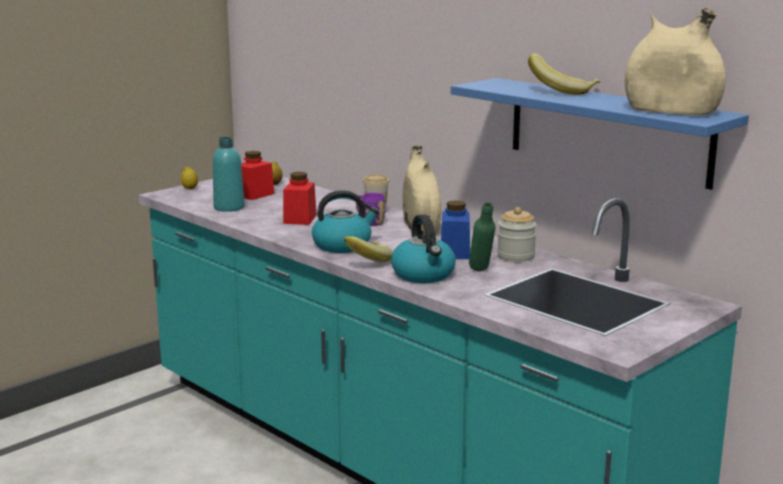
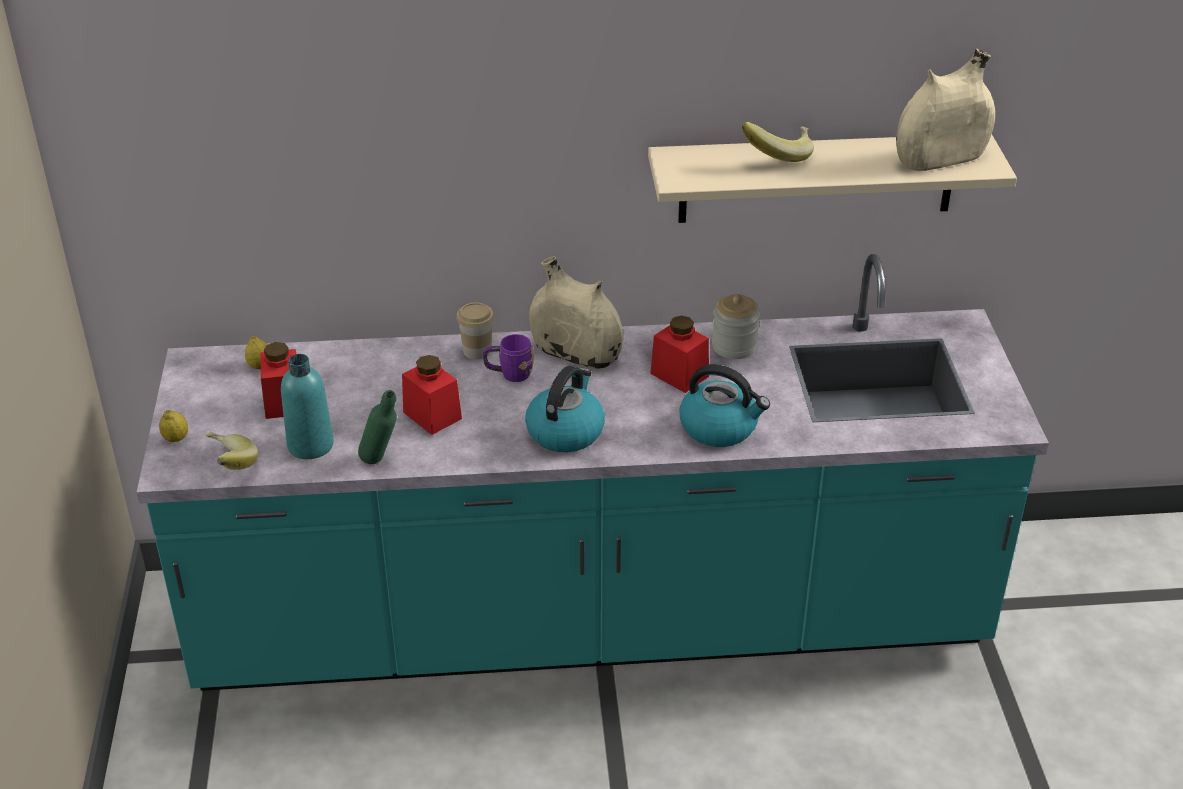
camera: 50 degrees left, 20 degrees up
banana [343,236,393,262] -> banana moved to [206,431,258,470]
blue jar [441,200,470,259] -> red jar [650,316,709,393]
blue shelf [451,78,749,190] -> beige shelf [648,134,1017,223]
green bottle [469,202,495,271] -> green bottle moved to [358,390,397,464]

